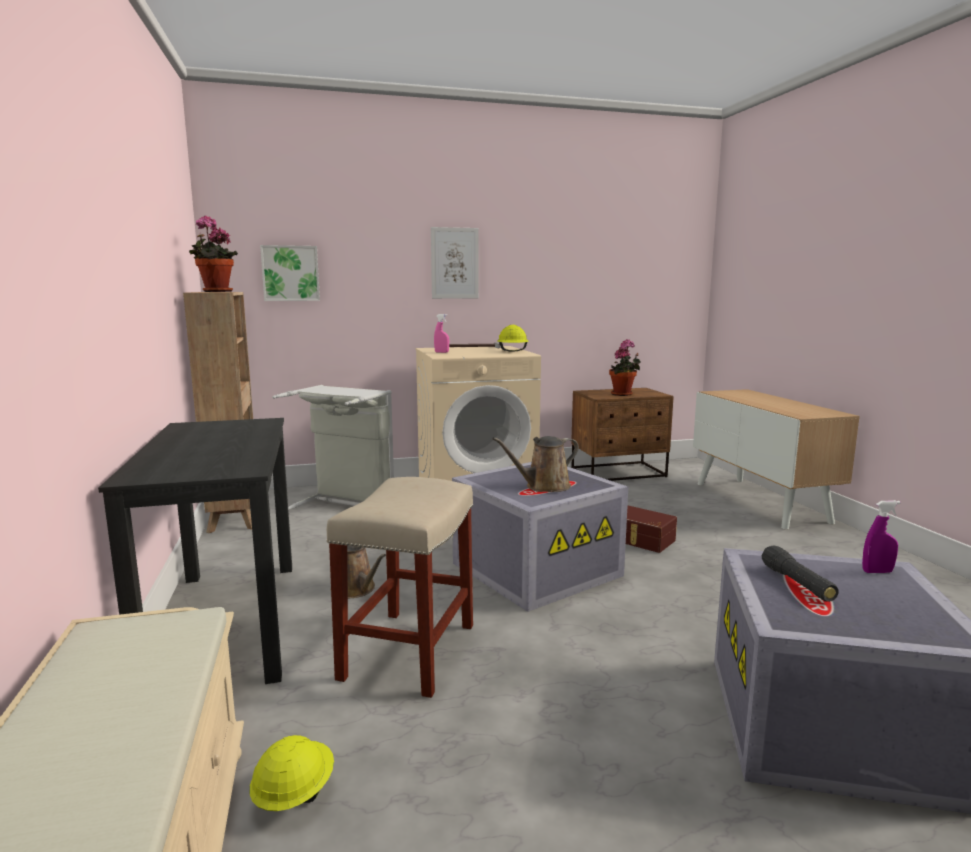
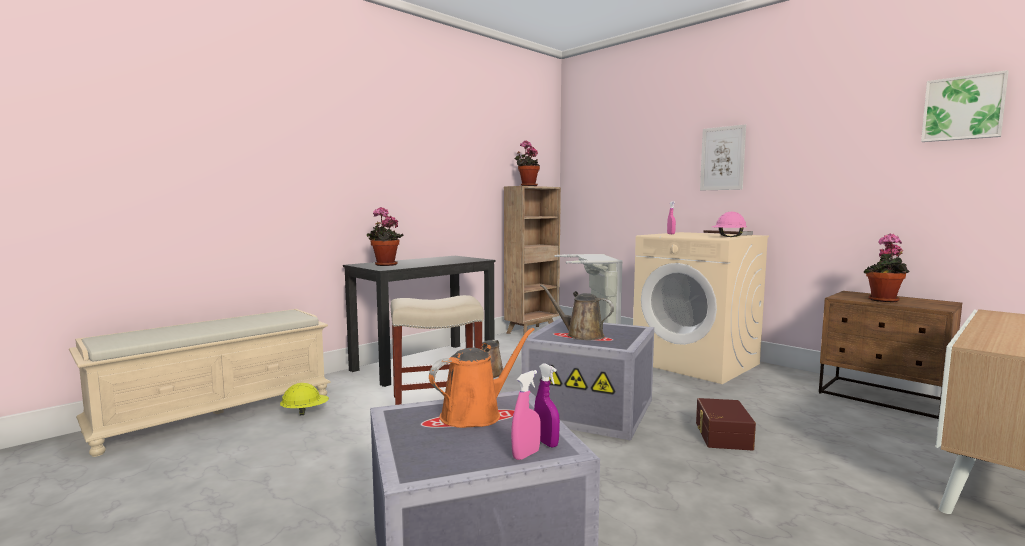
camera: 60 degrees right, 5 degrees down
picture [260,245,320,301] -> picture moved to [921,70,1008,142]
yellow hard hat [497,325,529,352] -> pink hard hat [712,212,747,237]
black flashlight [762,545,839,602] -> orange watering can [429,328,535,428]
none -> potted plant [367,207,404,266]
none -> pink spray bottle [511,370,541,460]

